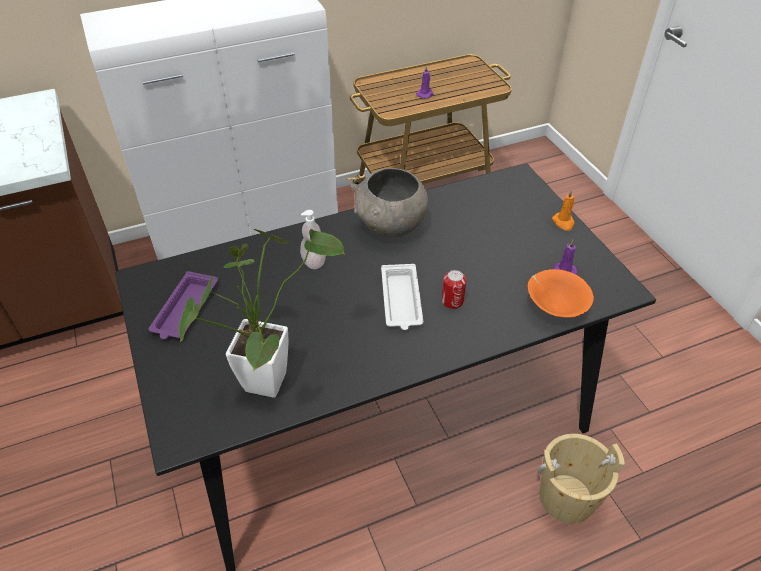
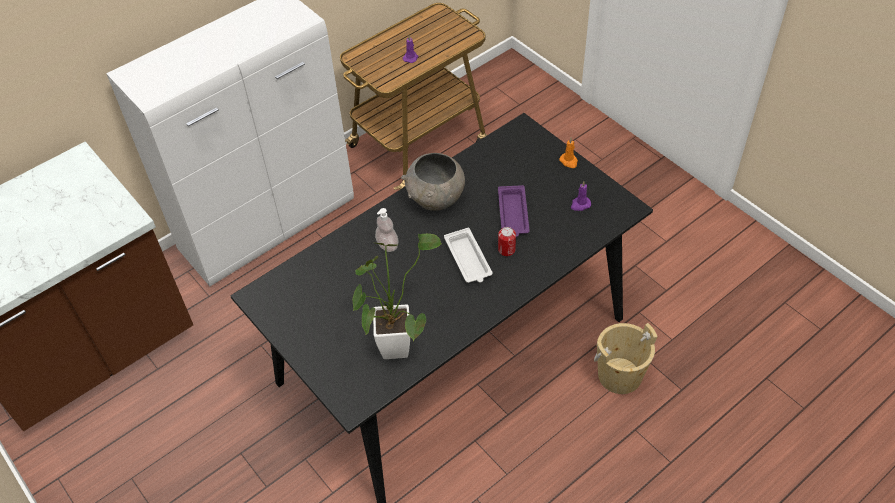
camera: 15 degrees left, 5 degrees up
purple tray [149,271,218,340] -> purple tray moved to [498,185,530,237]
orange bowl [528,269,594,318] -> none

